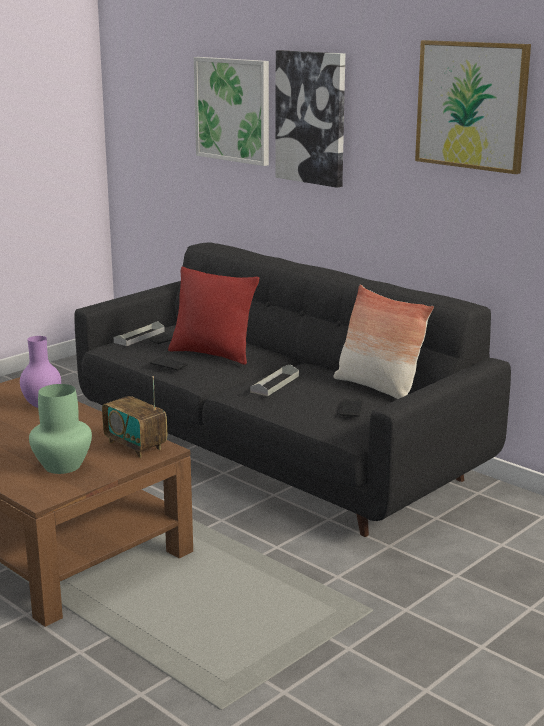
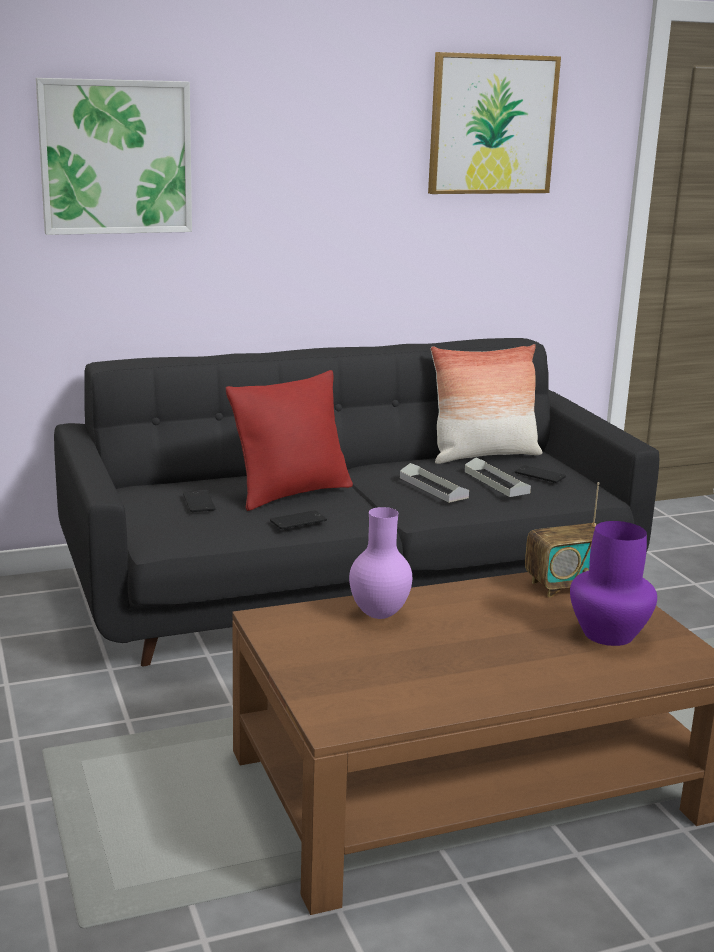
camera: 65 degrees left, 0 degrees up
green vase [29,384,92,474] -> purple vase [570,521,657,646]
grey tray [114,321,165,346] -> grey tray moved to [465,457,531,497]
picture [276,50,345,188] -> none

